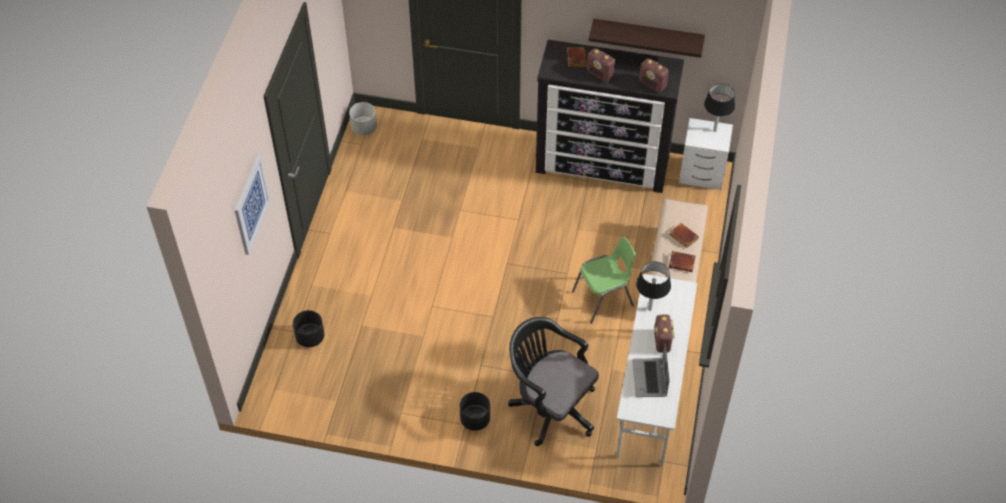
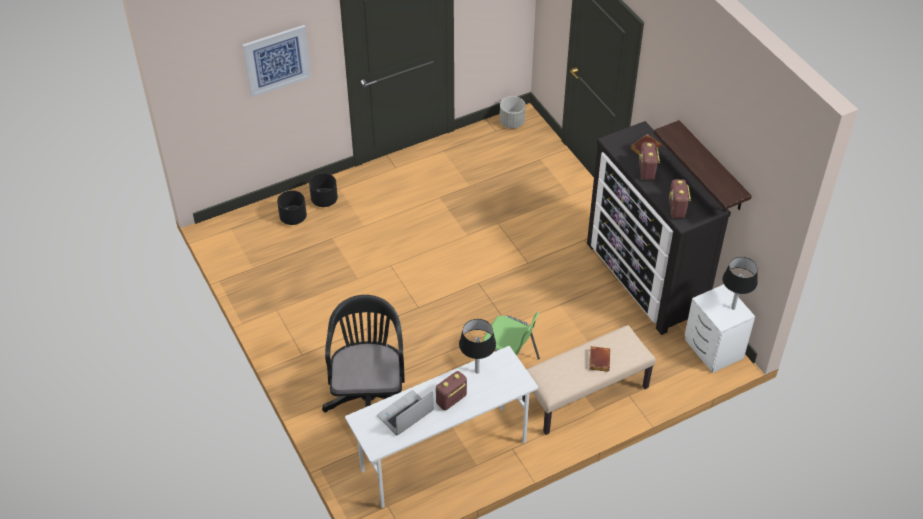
camera: 50 degrees right, 5 degrees down
black planter [460,392,490,431] -> black planter moved to [309,173,338,207]
brown book [669,251,696,272] -> none

